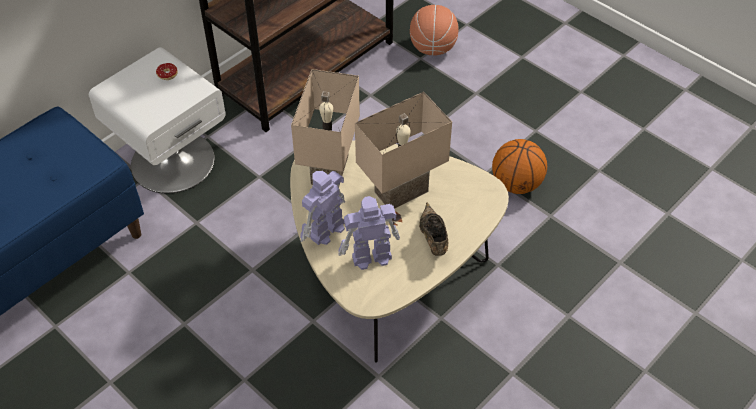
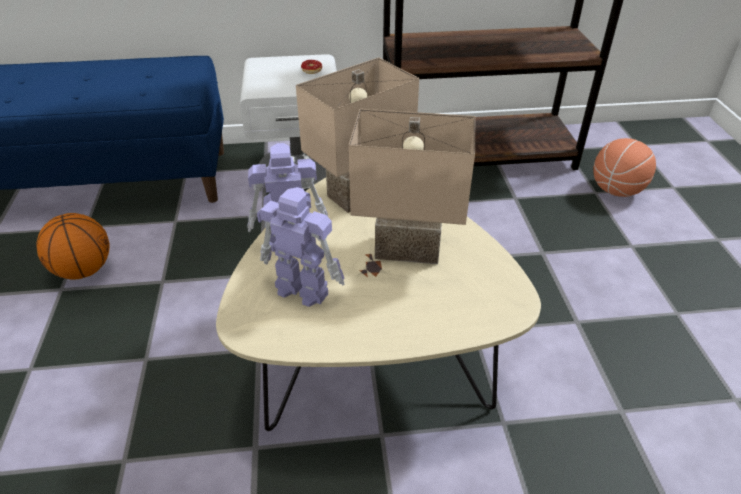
camera: 40 degrees right, 10 degrees down
brown shoe [419,202,449,256] -> none
basketball [492,139,547,194] -> basketball moved to [36,213,110,279]

